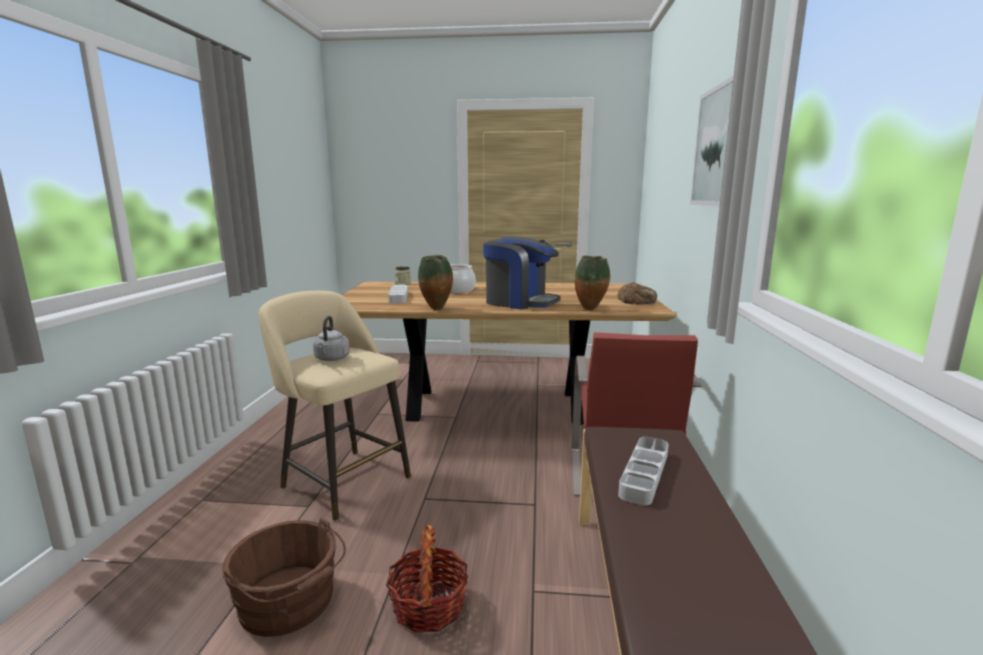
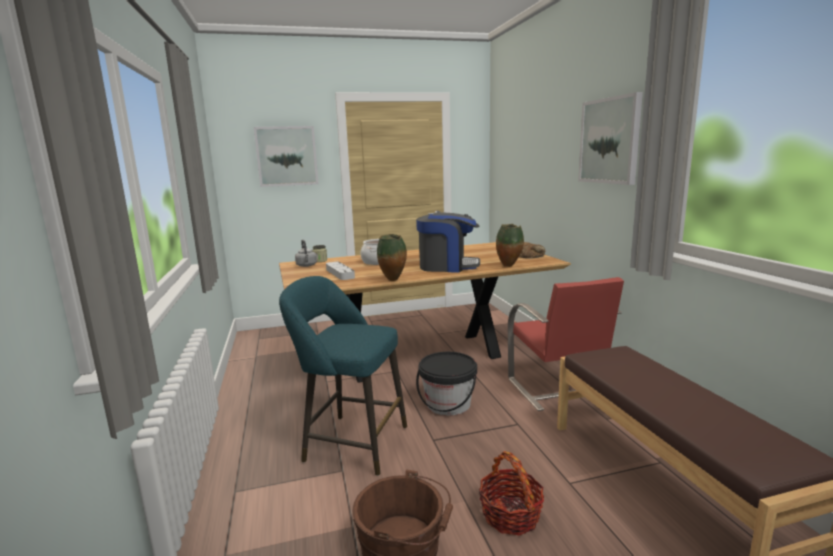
camera: 20 degrees left, 0 degrees up
beige stool [259,291,411,521] -> turquoise stool [279,276,407,476]
grey kettle [313,316,350,361] -> grey kettle moved to [295,240,317,267]
grey tray [618,437,669,506] -> none
none -> picture [254,126,319,187]
none -> black bucket [416,352,477,416]

